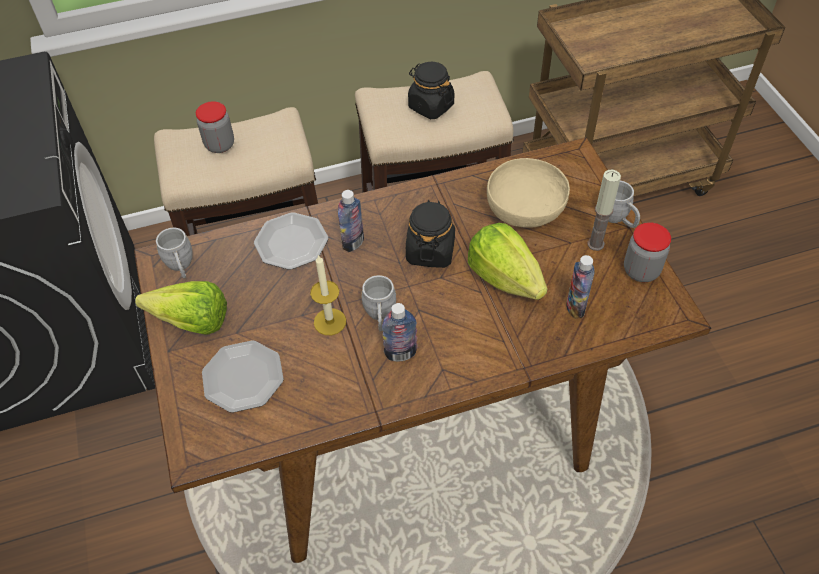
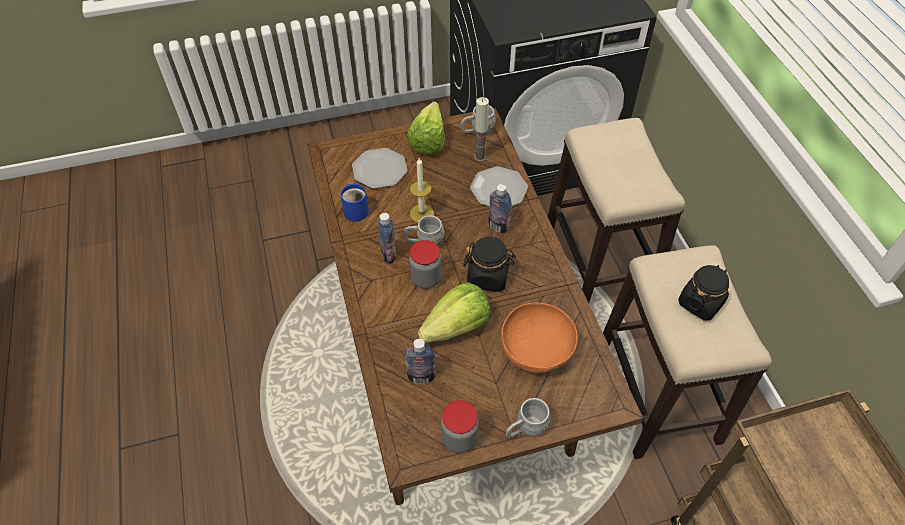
camera: 90 degrees right, 0 degrees up
jar [196,101,234,153] -> jar moved to [409,240,442,289]
beige bowl [487,158,570,228] -> orange bowl [501,303,578,373]
candle [587,170,621,251] -> candle moved to [474,97,489,162]
none -> blue mug [340,184,369,222]

